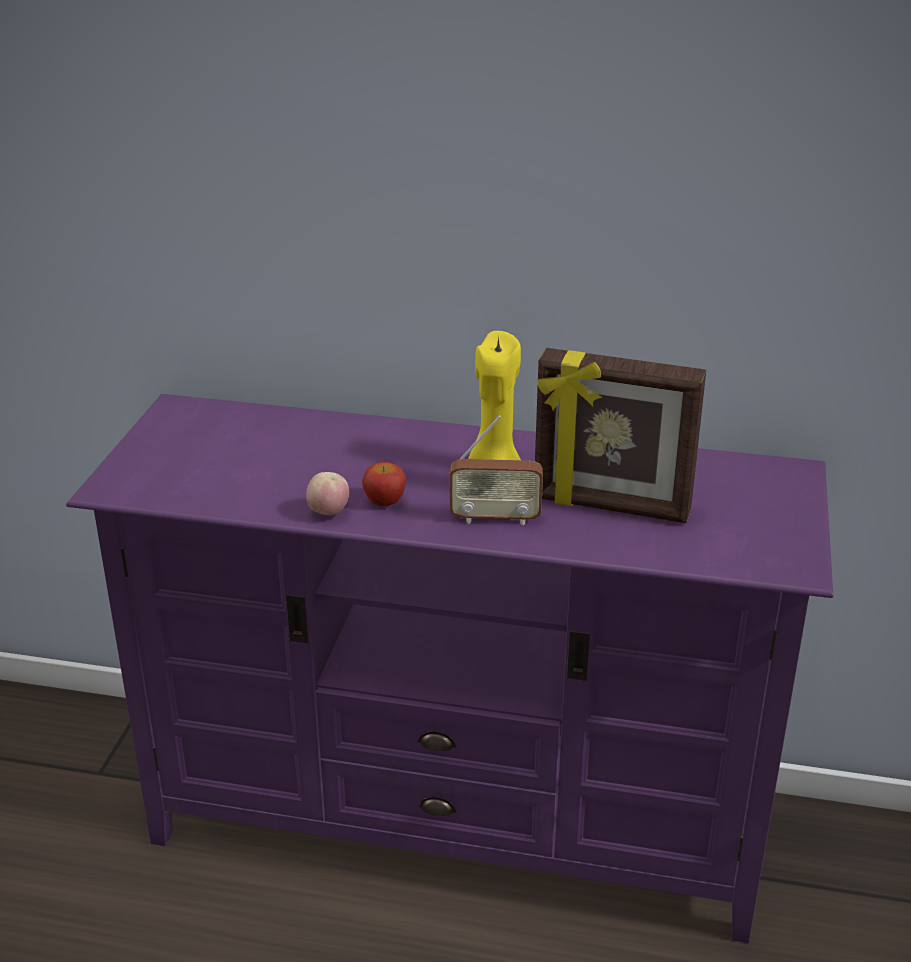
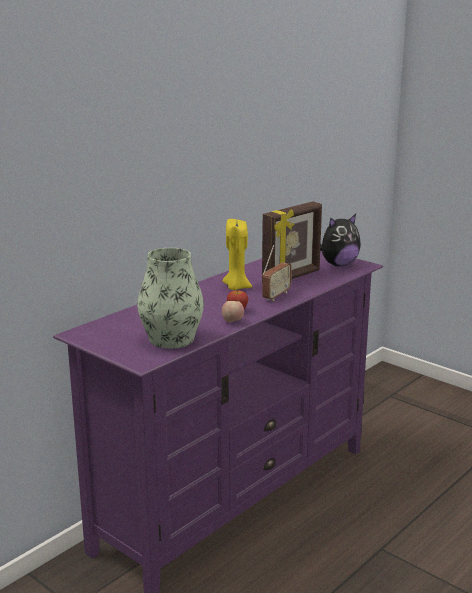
camera: 60 degrees left, 10 degrees down
none -> vase [137,248,204,349]
none -> plush toy [320,214,361,266]

